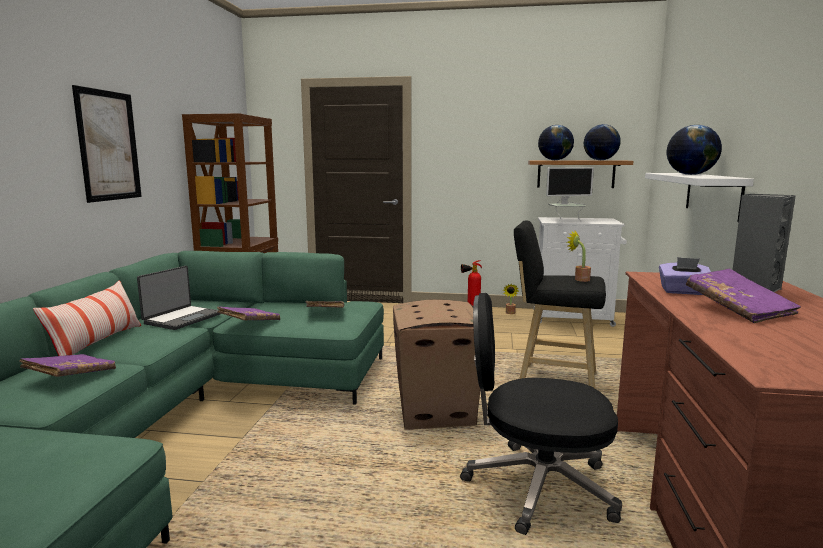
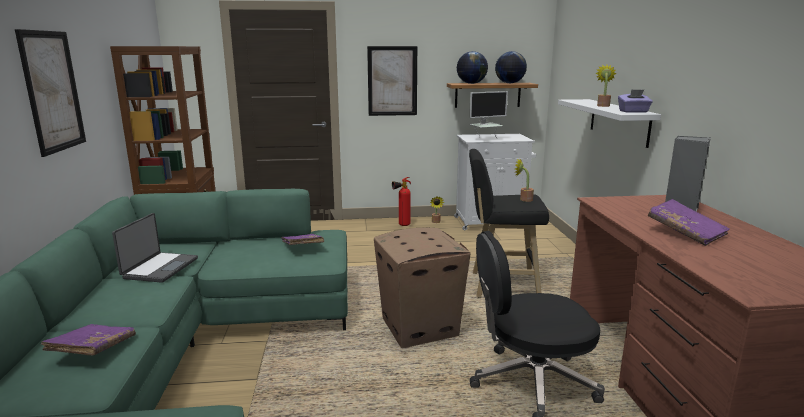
camera: 15 degrees left, 5 degrees up
pillow [33,280,141,356] -> none
purple book [217,306,280,320] -> none
purple tissue box [659,257,711,295] -> purple tissue box moved to [618,89,653,113]
globe [667,125,722,175] -> potted plant [595,65,616,107]
none -> picture [367,46,417,116]

